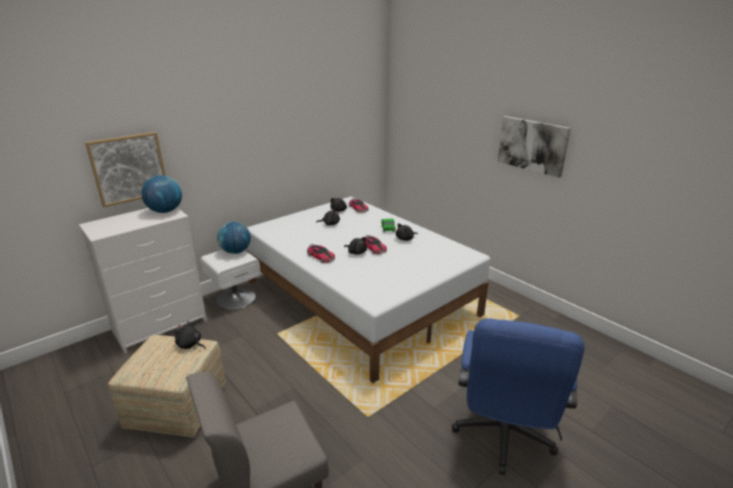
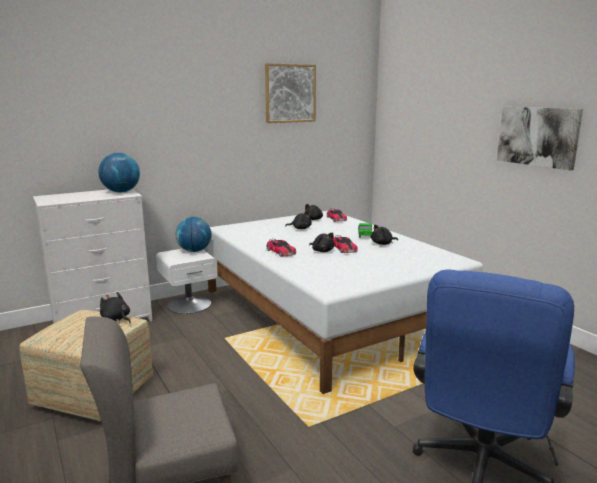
camera: 10 degrees right, 10 degrees down
picture [85,132,166,207] -> picture moved to [265,63,316,123]

